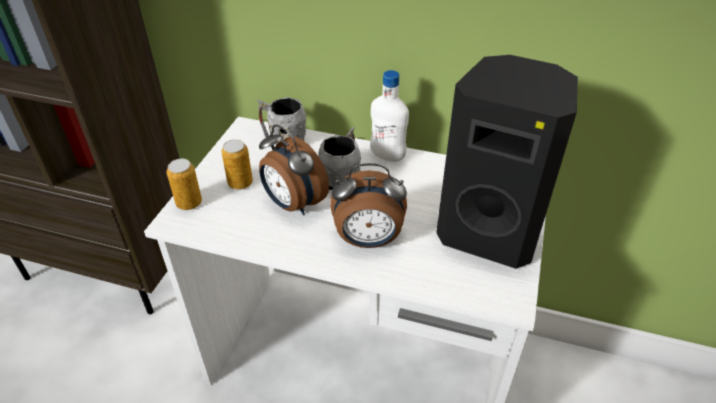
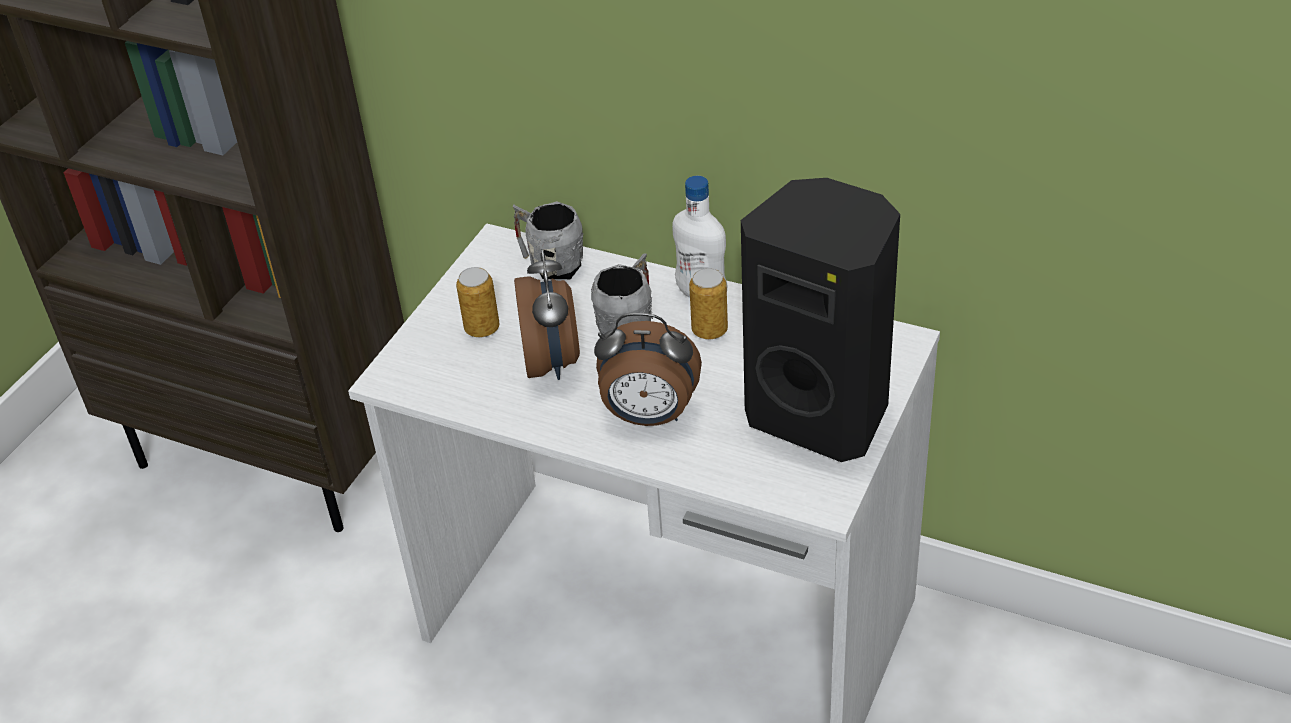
camera: 10 degrees right, 0 degrees up
can [167,158,202,210] -> can moved to [689,268,728,340]
alarm clock [259,125,329,215] -> alarm clock turned 150 degrees counterclockwise [514,249,580,380]

